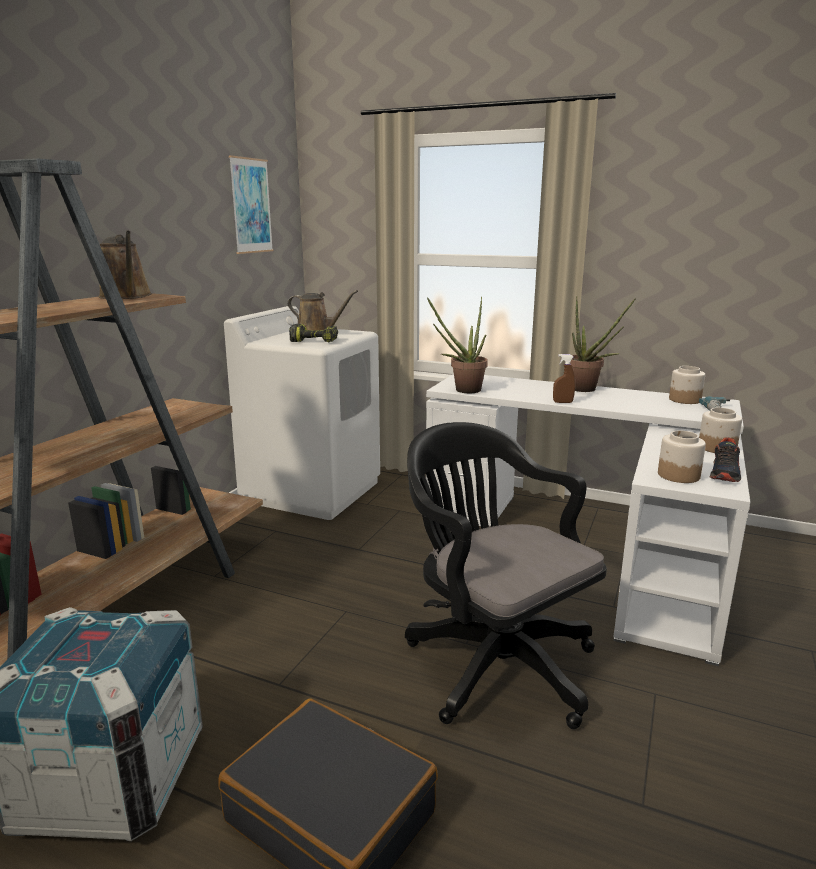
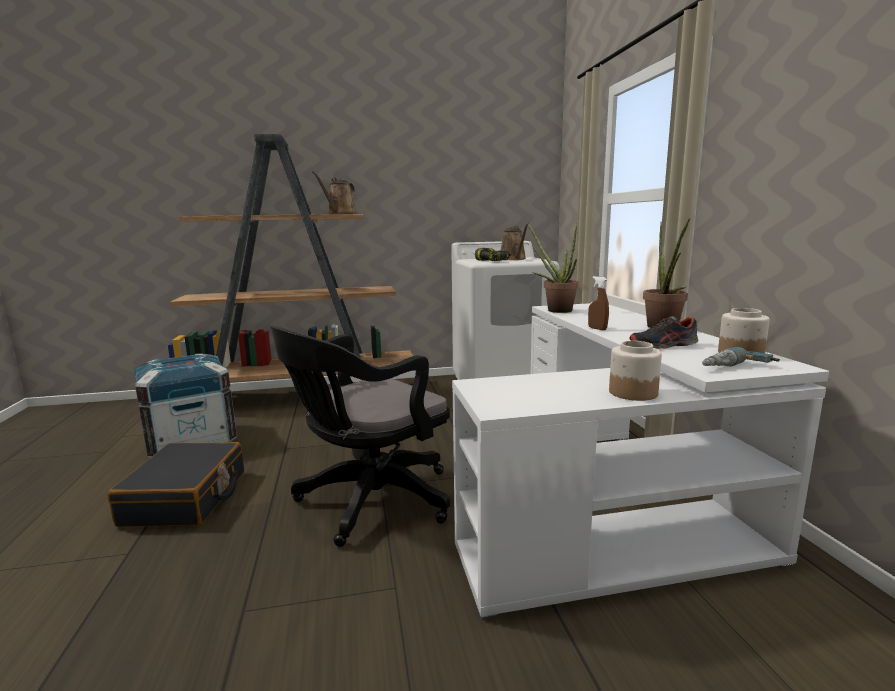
camera: 55 degrees right, 5 degrees down
picture [229,155,273,254] -> none
black office chair [405,422,607,729] -> black office chair turned 150 degrees counterclockwise [270,325,450,547]
jar [658,431,706,483] -> none
shoe [710,438,741,482] -> shoe moved to [629,316,698,349]

